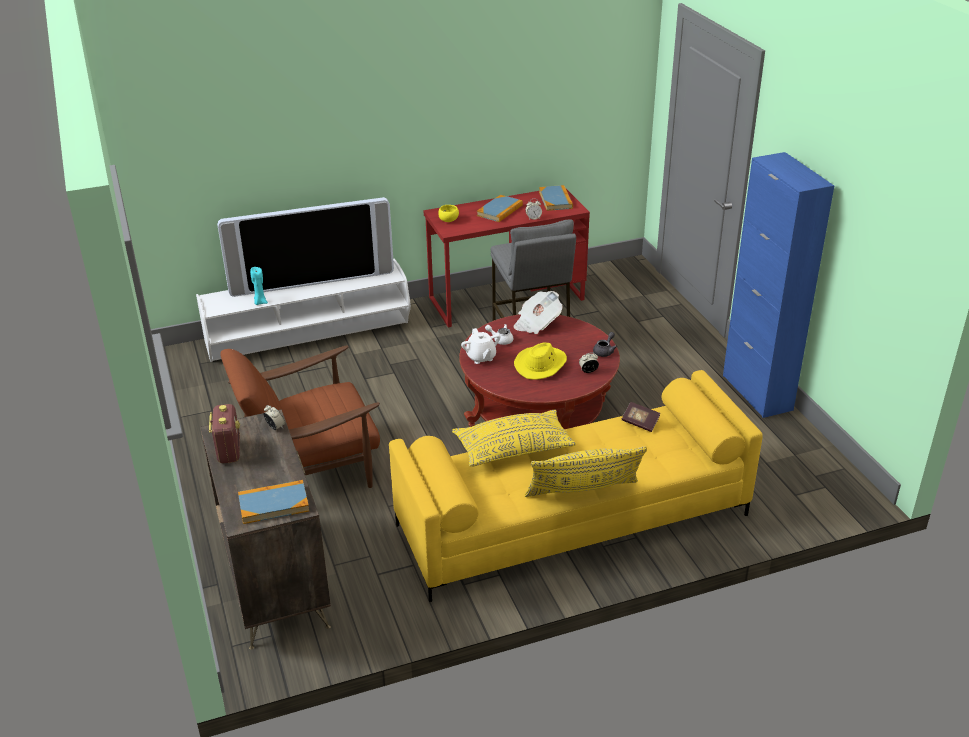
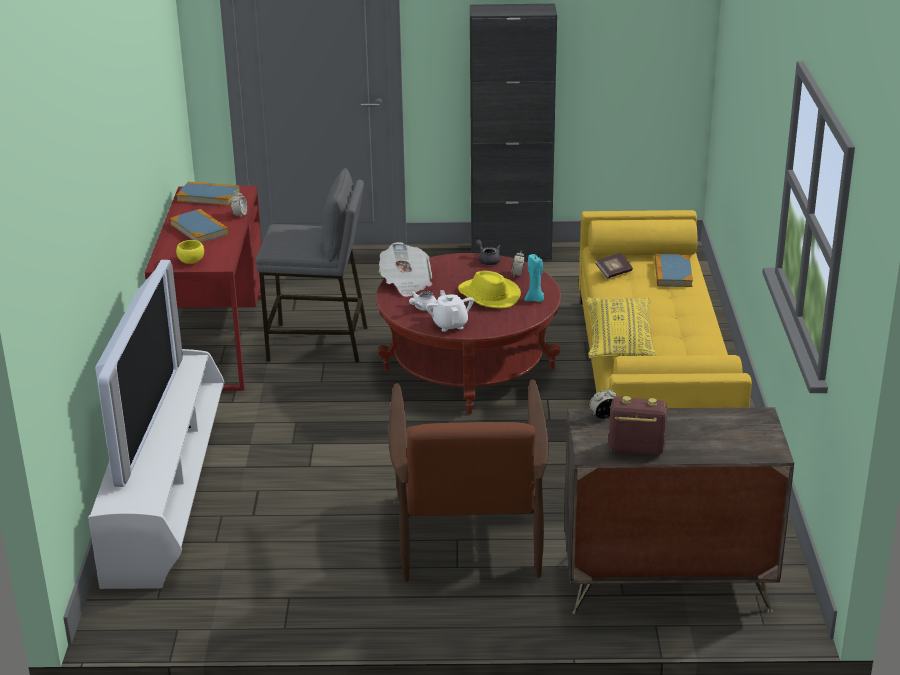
camera: 70 degrees left, 5 degrees down
book [238,480,309,524] -> book moved to [654,254,693,287]
turquoise candle [250,267,268,305] -> turquoise candle moved to [524,254,544,302]
white teapot [461,328,501,364] -> white teapot turned 105 degrees counterclockwise [426,290,474,332]
yellow pillow [525,446,647,497] -> none
blue cabinet [723,152,834,418] -> black cabinet [470,3,557,260]

